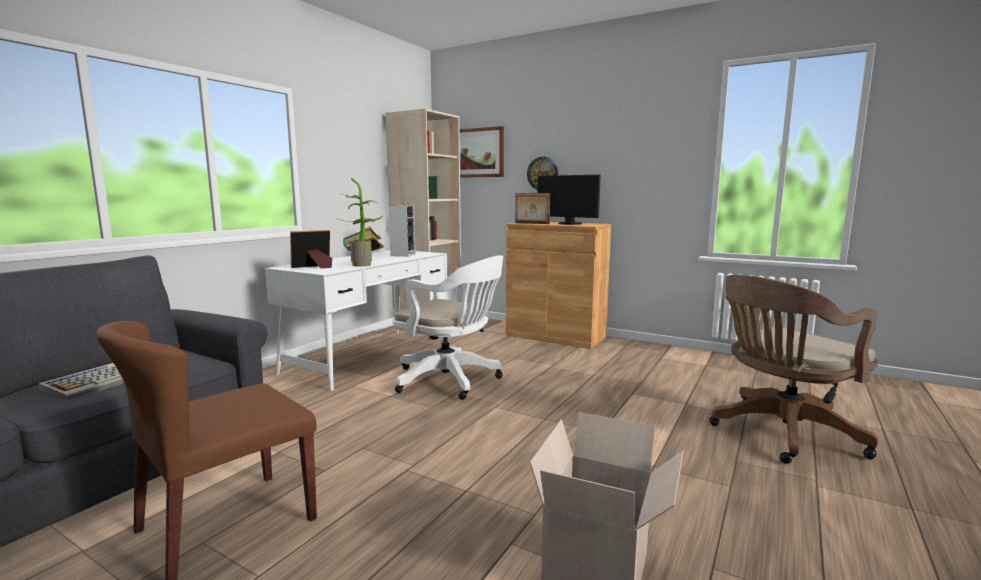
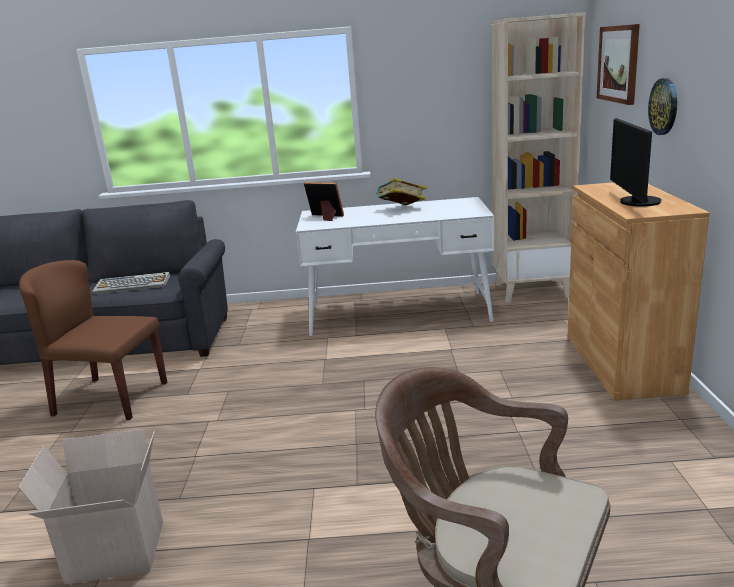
camera: 60 degrees right, 10 degrees up
potted plant [336,178,383,267] -> none
speaker [388,205,415,257] -> none
white office chair [392,255,503,400] -> none
picture frame [515,193,550,224] -> none

